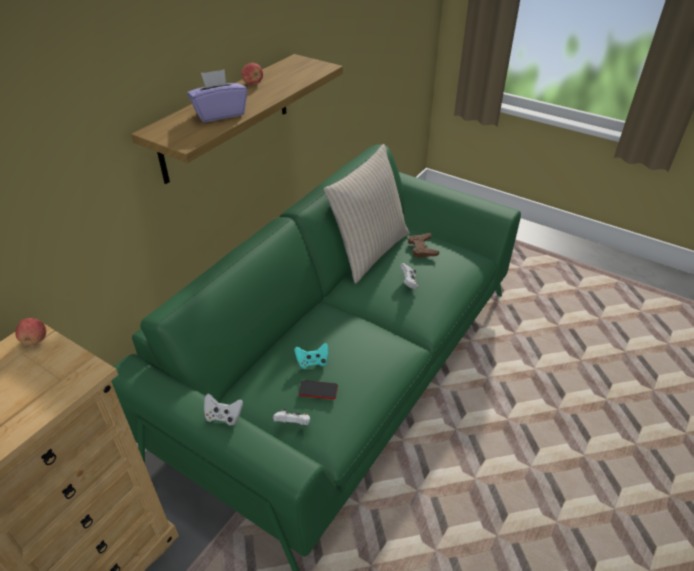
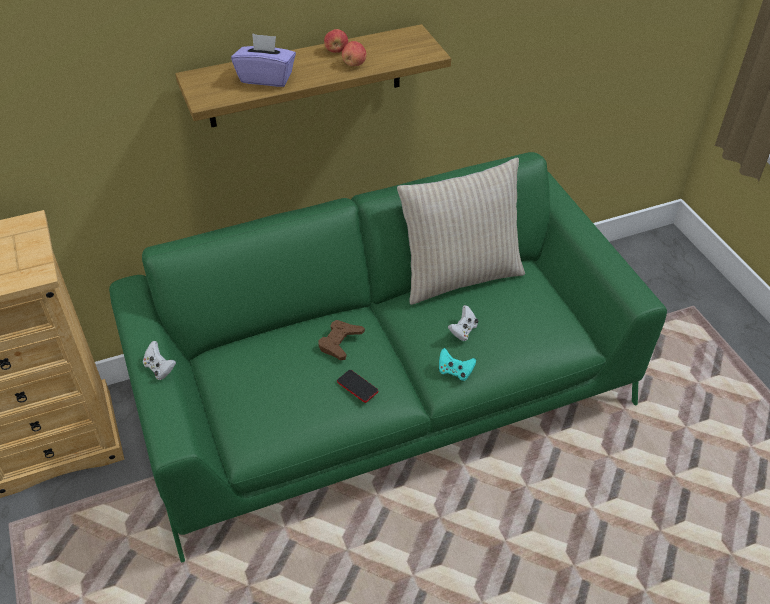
camera: 35 degrees right, 5 degrees up
apple [15,318,46,345] -> apple moved to [342,41,367,66]
white game controller [273,409,310,425] -> none
turquoise game controller [295,343,328,369] -> turquoise game controller moved to [439,348,476,381]
phone [298,380,338,399] -> phone moved to [337,370,378,403]
brown game controller [408,233,439,258] -> brown game controller moved to [318,320,365,360]

